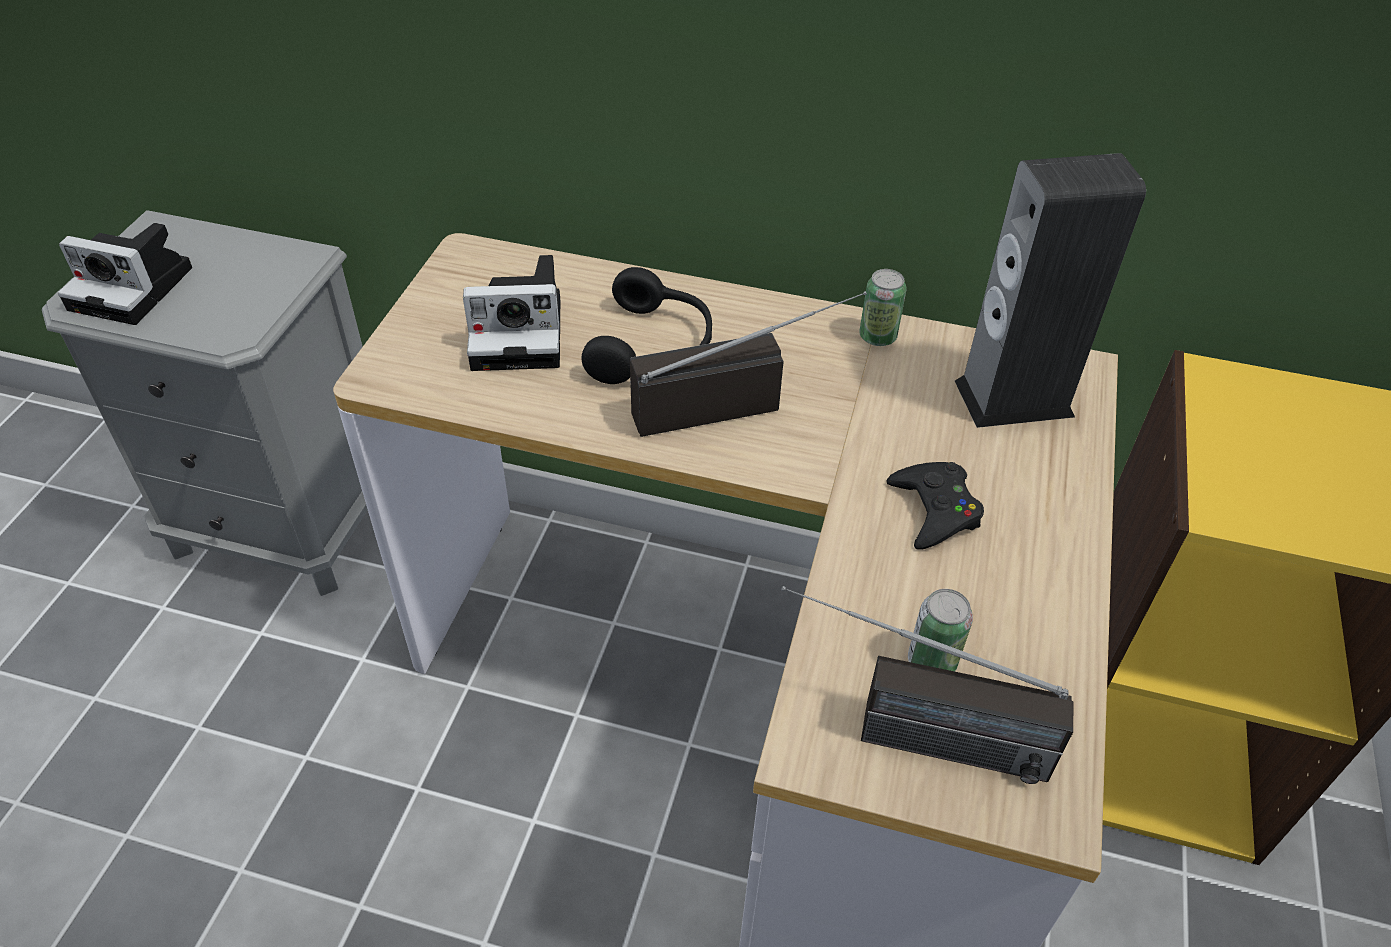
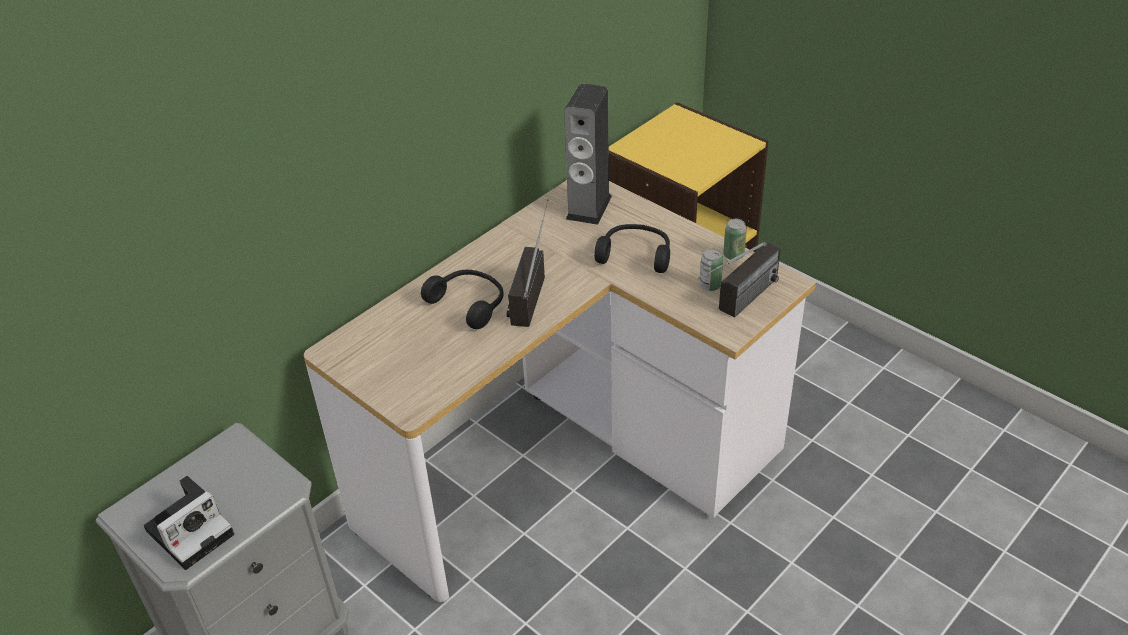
camera: 60 degrees left, 5 degrees down
camera [463,255,560,371] -> none
can [859,269,907,346] -> can moved to [723,219,747,260]
black game controller [886,462,984,550] -> black headphones [594,224,670,273]

